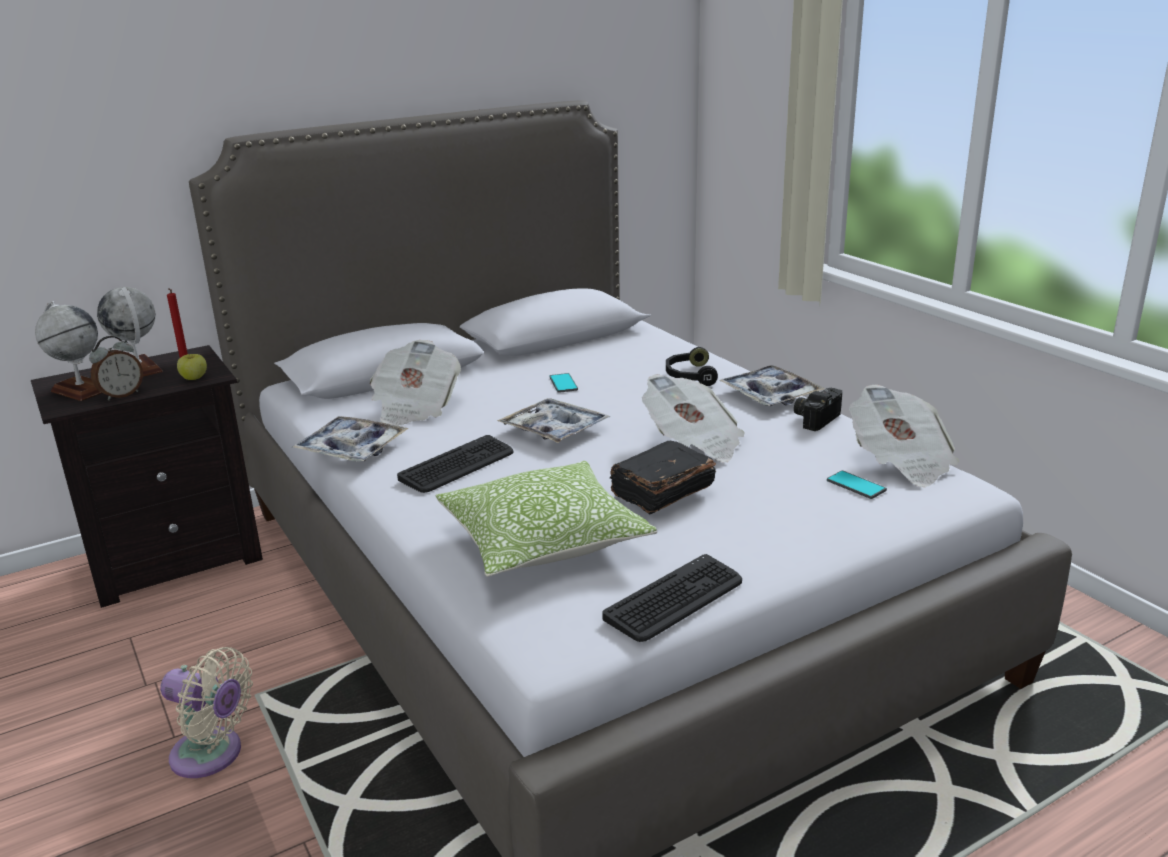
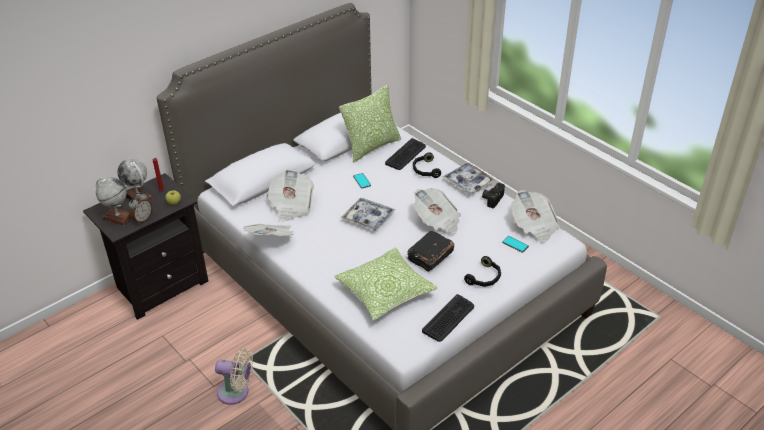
camera: 10 degrees left, 15 degrees up
tray [291,416,408,462] -> newspaper [243,224,293,236]
keyboard [397,435,514,493] -> keyboard moved to [385,138,426,170]
none -> pillow [339,85,401,163]
none -> black headphones [464,256,501,287]

